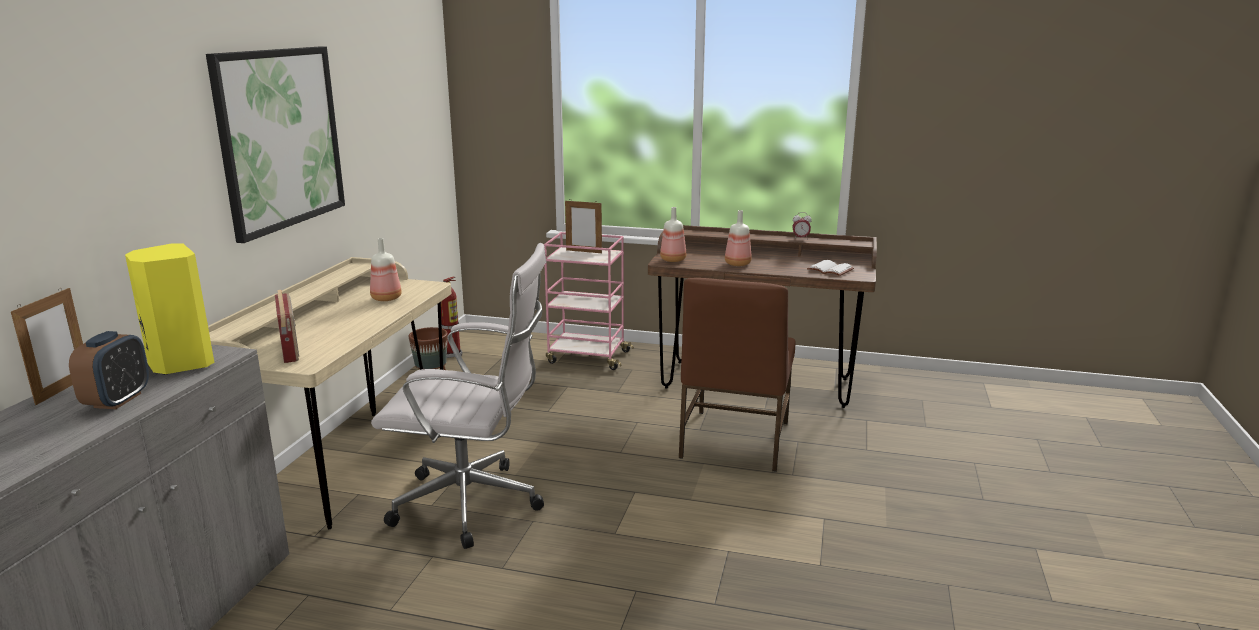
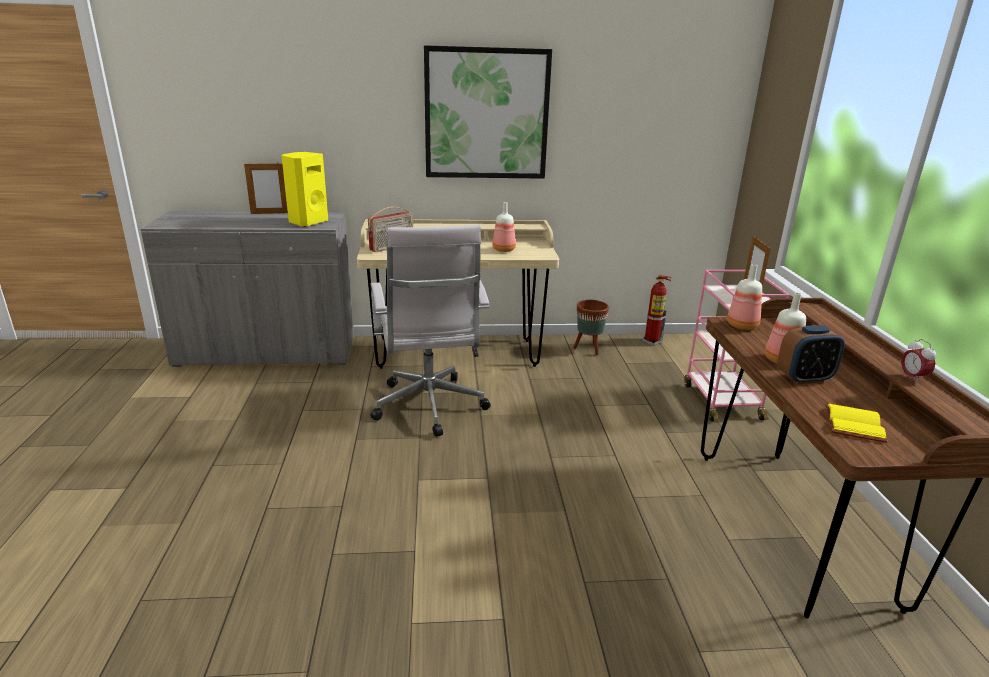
camera: 70 degrees right, 5 degrees up
alarm clock [69,331,149,409] -> alarm clock moved to [777,325,845,385]
brown chair [679,278,796,472] -> none
white book [807,260,854,276] -> yellow book [825,404,888,443]

